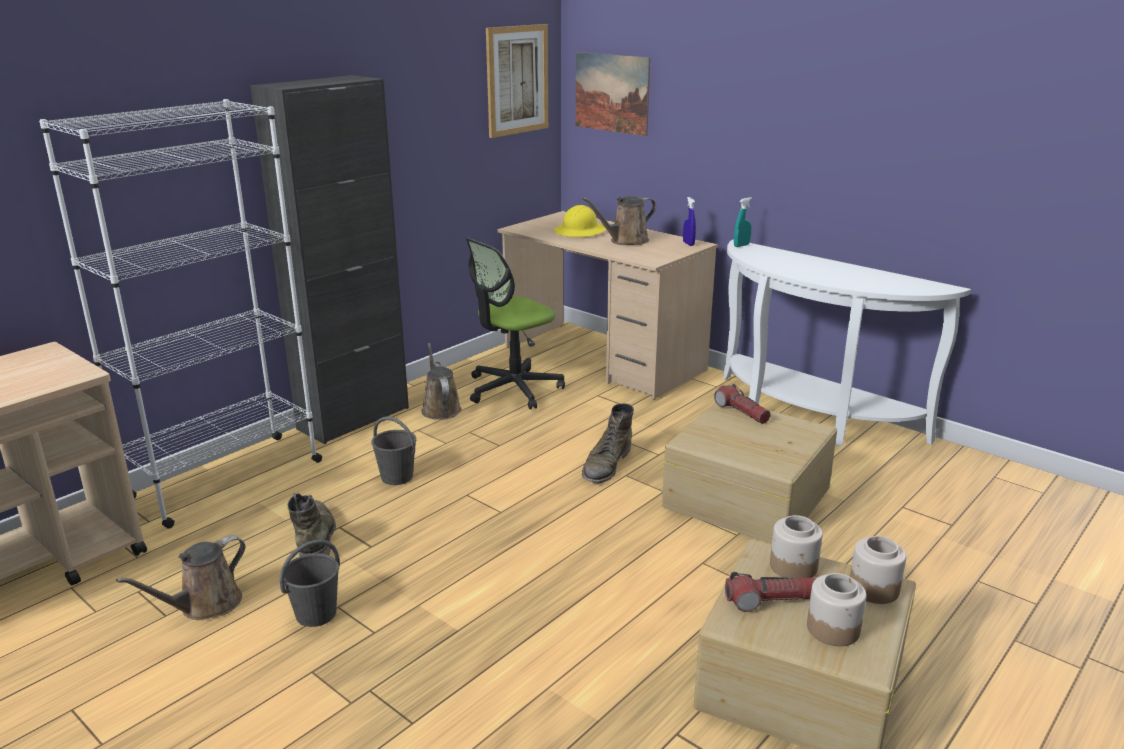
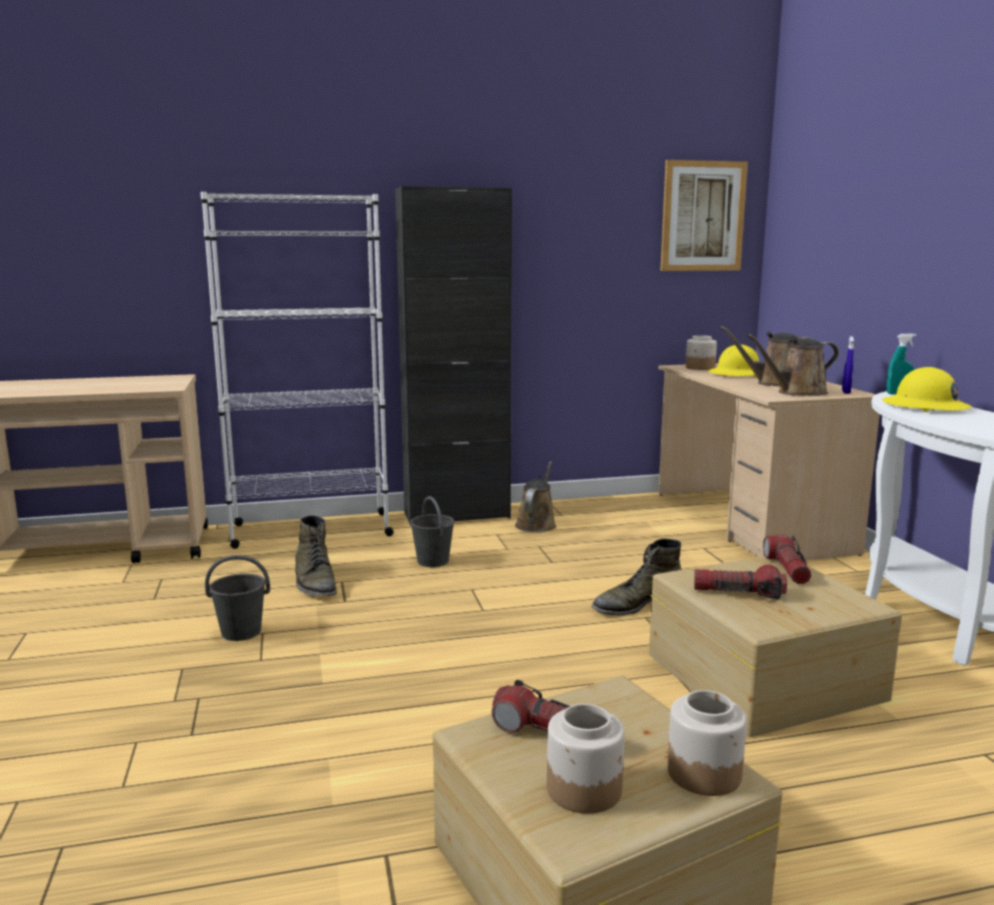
camera: 35 degrees right, 10 degrees down
brown watering can [116,536,245,620] -> brown watering can moved to [747,334,839,396]
green boot [288,493,336,557] -> green boot turned 135 degrees clockwise [295,515,337,596]
office chair [466,238,565,409] -> none
picture [576,52,650,136] -> none
jar [770,515,823,579] -> jar moved to [686,335,717,370]
none -> flashlight [694,565,787,599]
none -> yellow hard hat [882,367,972,412]

